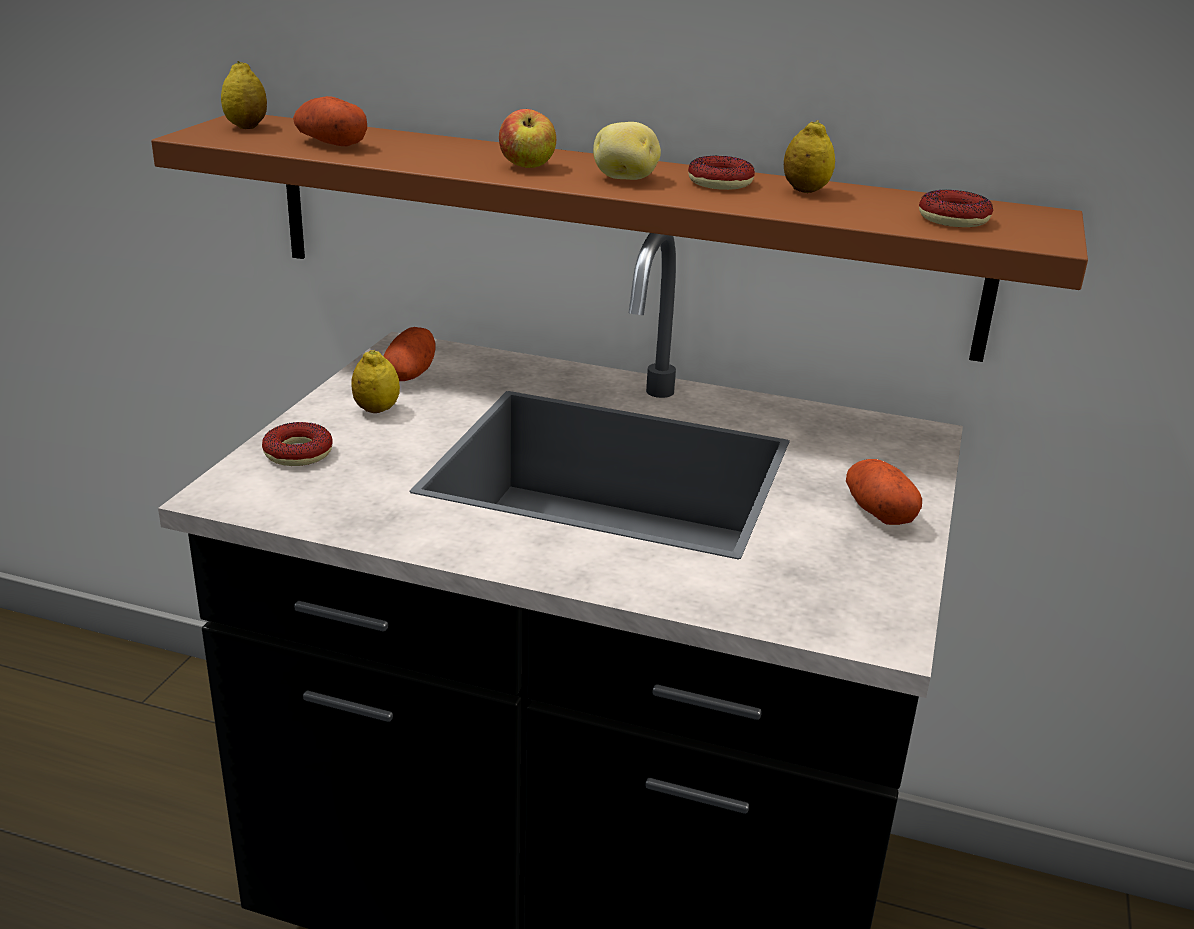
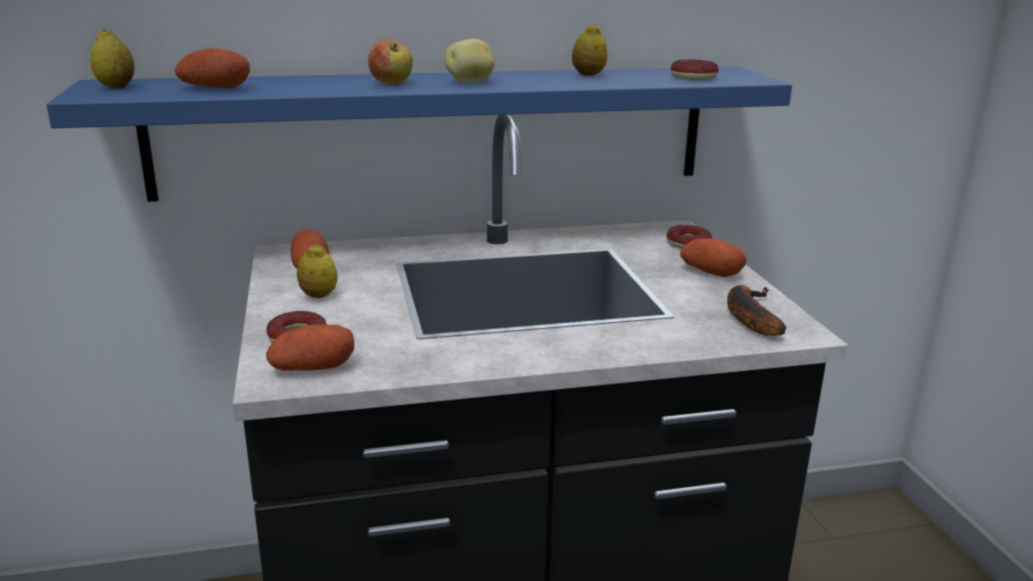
camera: 30 degrees left, 5 degrees down
brown shelf [151,115,1088,362] -> blue shelf [47,67,792,202]
donut [688,156,755,190] -> donut moved to [666,225,712,249]
none -> potato [266,325,354,371]
none -> banana [727,285,787,336]

